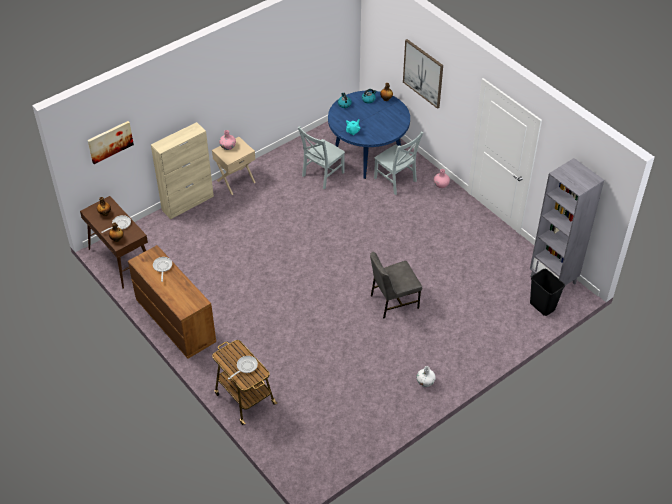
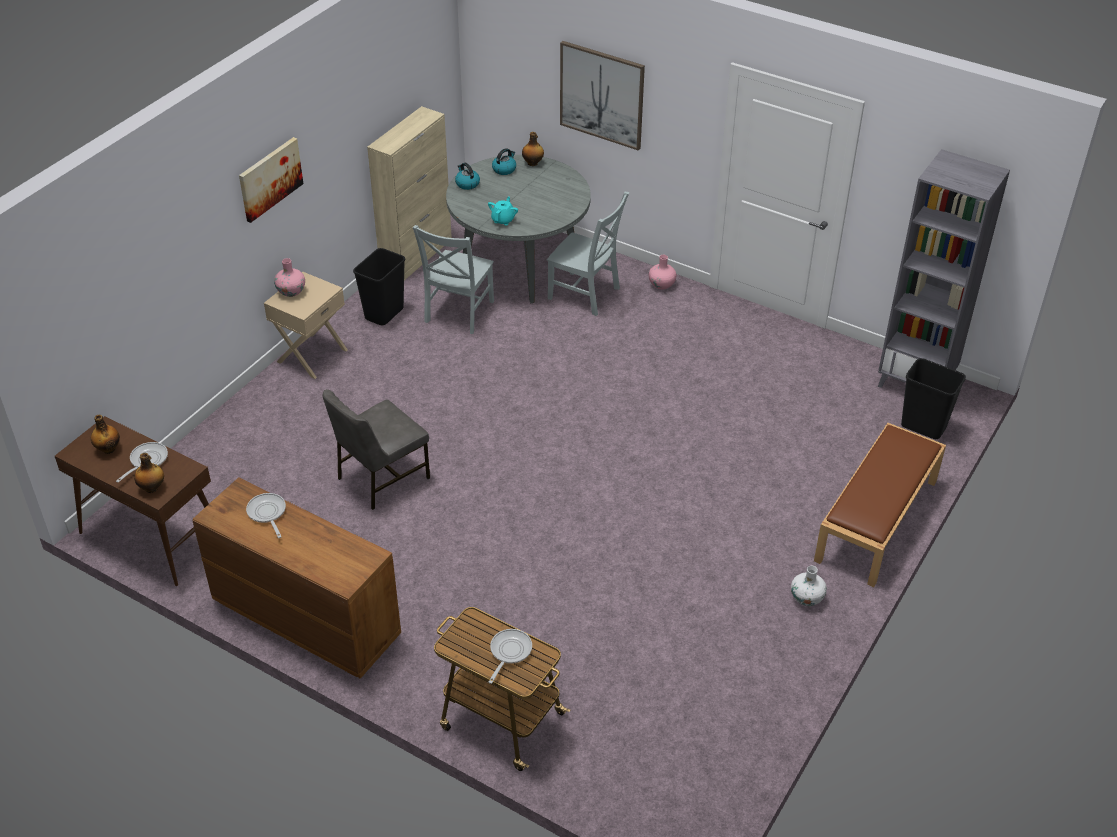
camera: 20 degrees left, 5 degrees down
picture [87,121,134,164] -> picture moved to [239,137,303,223]
beige cabinet [151,122,214,219] -> beige cabinet moved to [367,106,452,280]
blue dining table [328,91,410,179] -> grey dining table [446,155,591,303]
grey chair [370,252,422,318] -> grey chair moved to [323,389,430,510]
none -> black trash can [353,248,405,325]
none -> brown bench [814,423,946,587]

